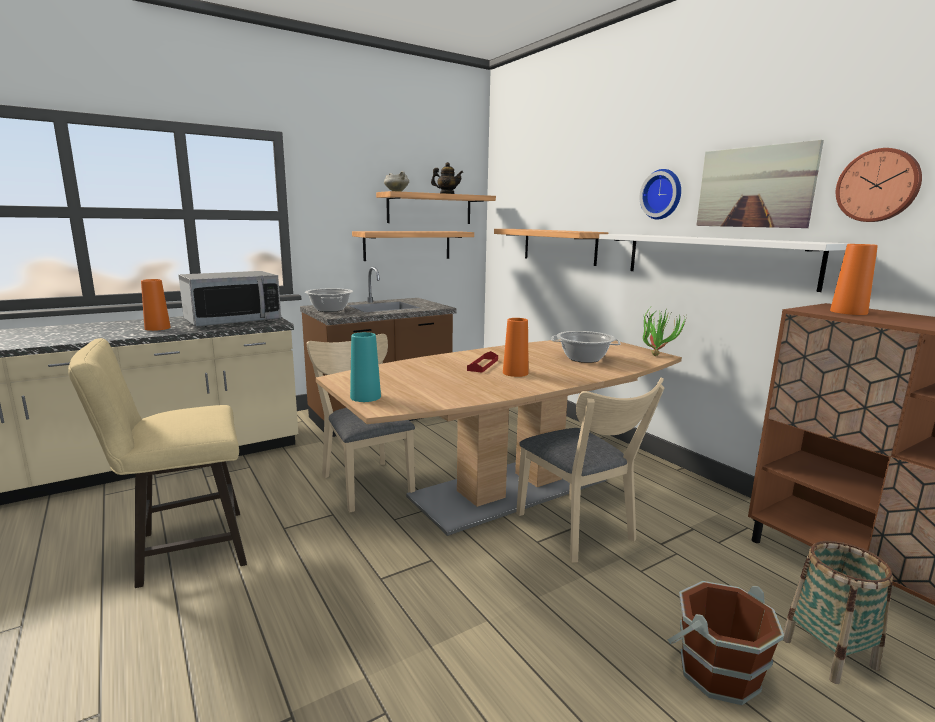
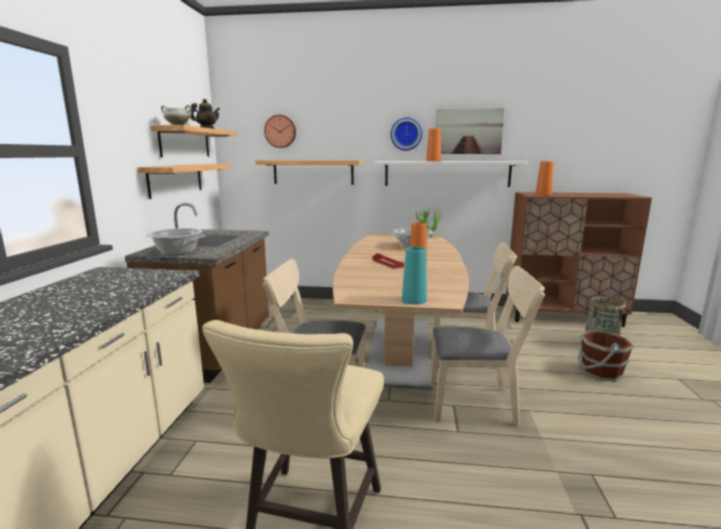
camera: 50 degrees left, 0 degrees up
orange vase [141,279,171,331] -> orange vase moved to [426,128,441,161]
microwave [178,271,281,327] -> none
wall clock [836,148,922,222] -> wall clock moved to [264,115,296,148]
none -> beige chair [430,266,545,427]

